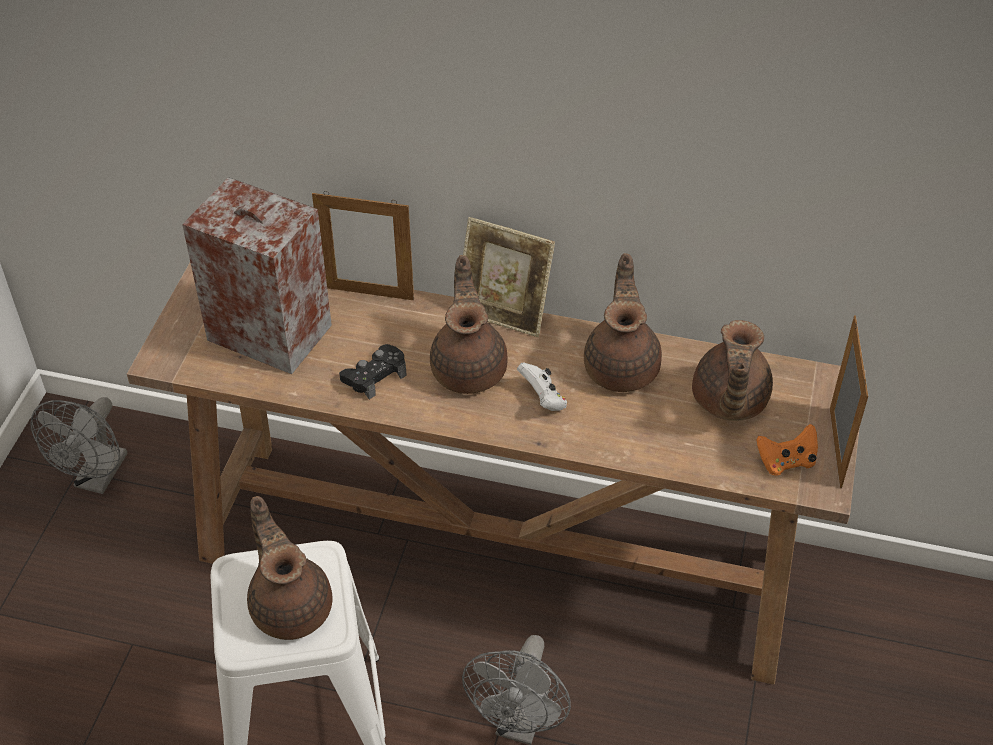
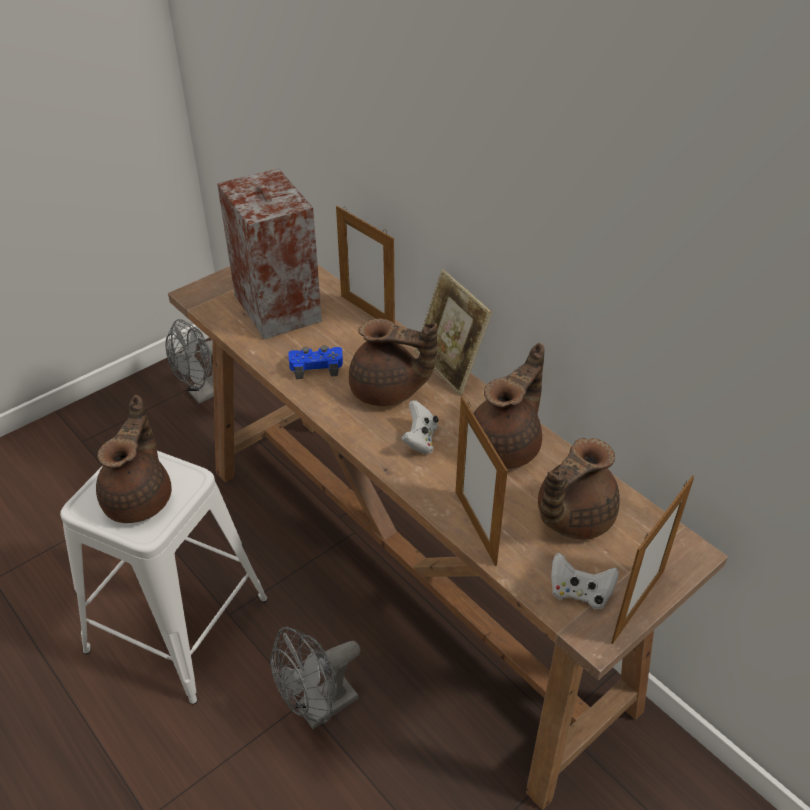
camera: 35 degrees right, 5 degrees down
black game controller [339,344,407,399] -> blue game controller [288,346,343,379]
brown teapot [430,255,507,394] -> brown teapot turned 75 degrees clockwise [349,319,437,406]
orange game controller [757,424,818,476] -> white game controller [551,553,619,609]
none -> picture frame [456,396,508,566]

